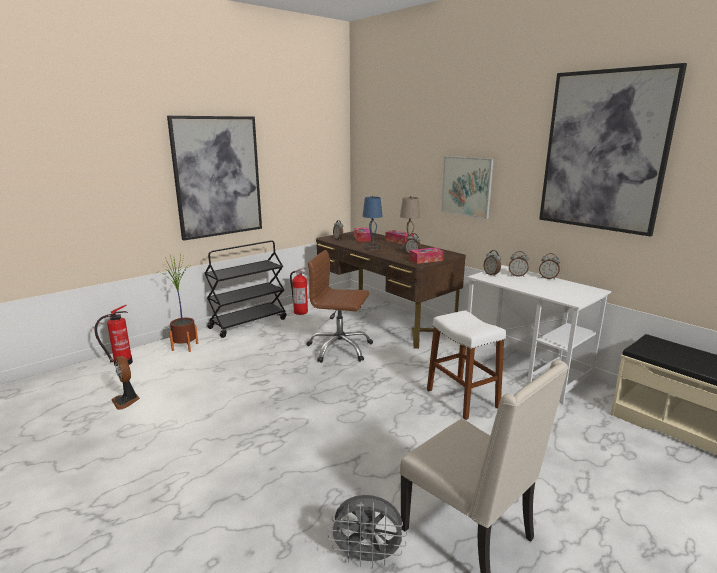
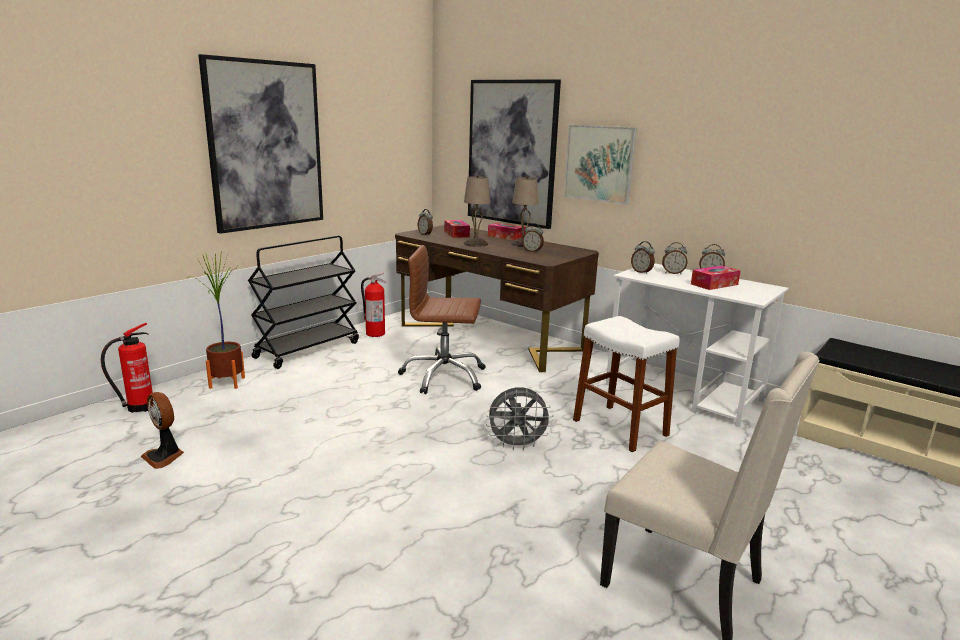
camera: 10 degrees left, 0 degrees up
grey fan [327,495,407,568] -> grey fan moved to [486,387,553,450]
blue table lamp [363,196,383,250] -> beige table lamp [464,175,490,247]
tissue box [409,247,444,264] -> tissue box moved to [691,265,741,290]
picture [539,63,687,237] -> picture moved to [468,79,561,229]

